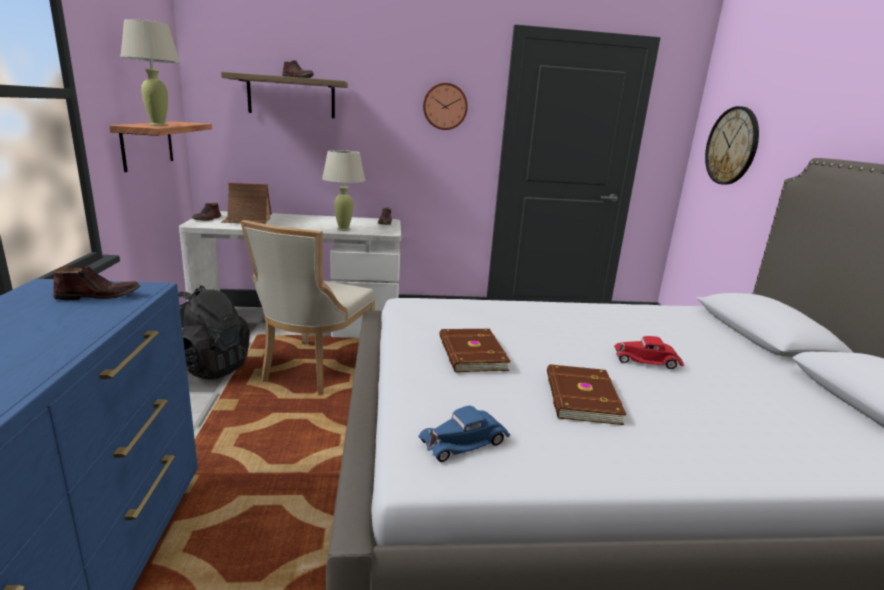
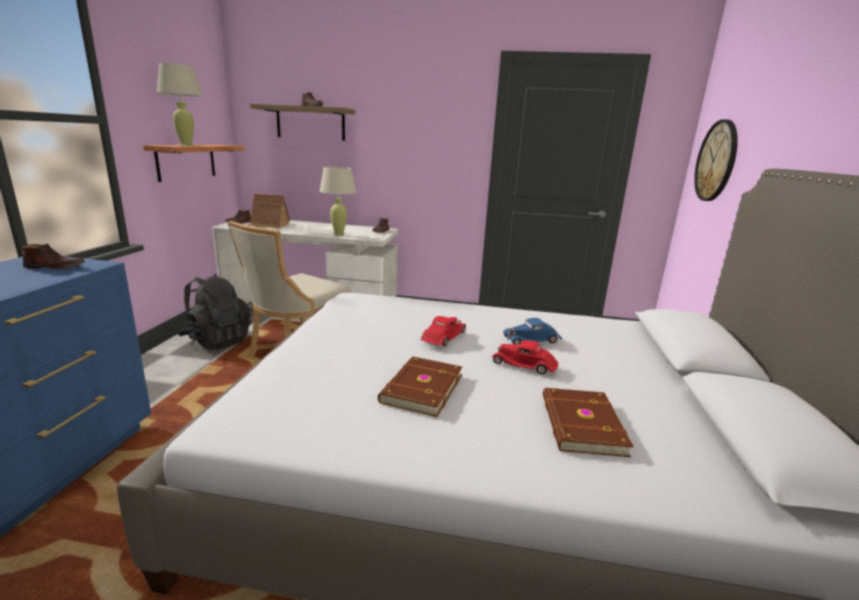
camera: 15 degrees right, 0 degrees up
blue toy car [418,405,510,462] -> blue toy car moved to [503,318,562,345]
wall clock [423,83,468,130] -> none
brown book [439,329,511,372] -> brown book moved to [543,388,634,457]
none -> red toy car [420,316,466,346]

